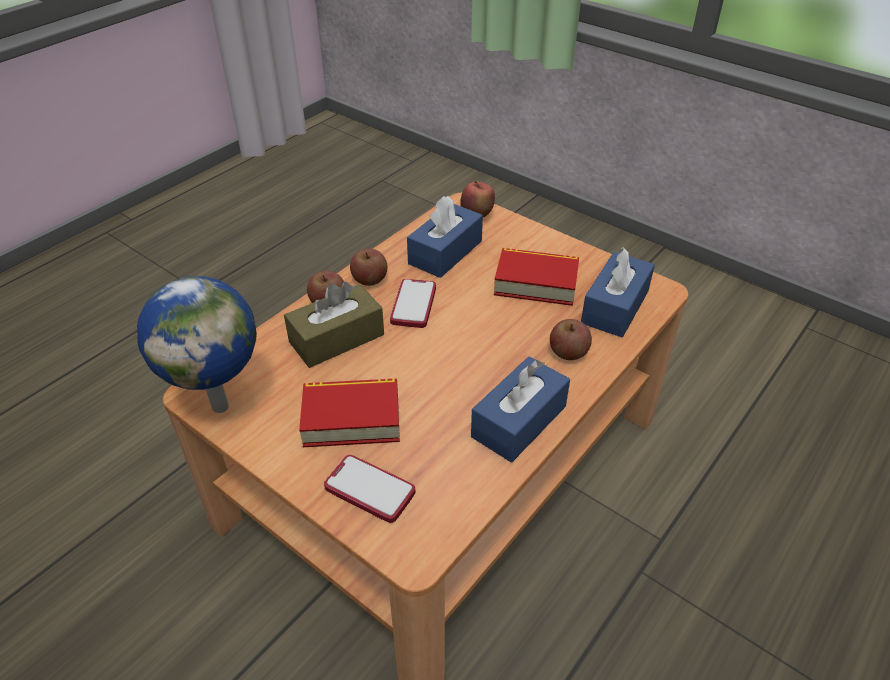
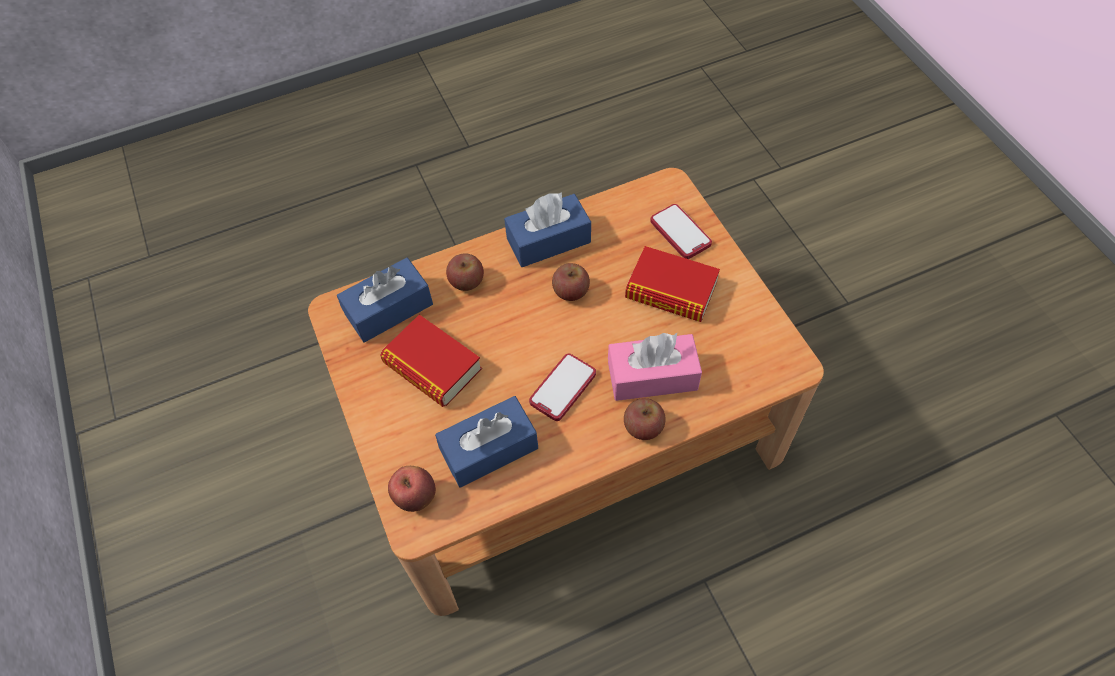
camera: 150 degrees left, 15 degrees up
globe [137,276,257,413] -> none
brown tissue box [284,282,384,368] -> pink tissue box [608,333,702,401]
apple [350,249,387,286] -> apple moved to [552,263,590,301]

